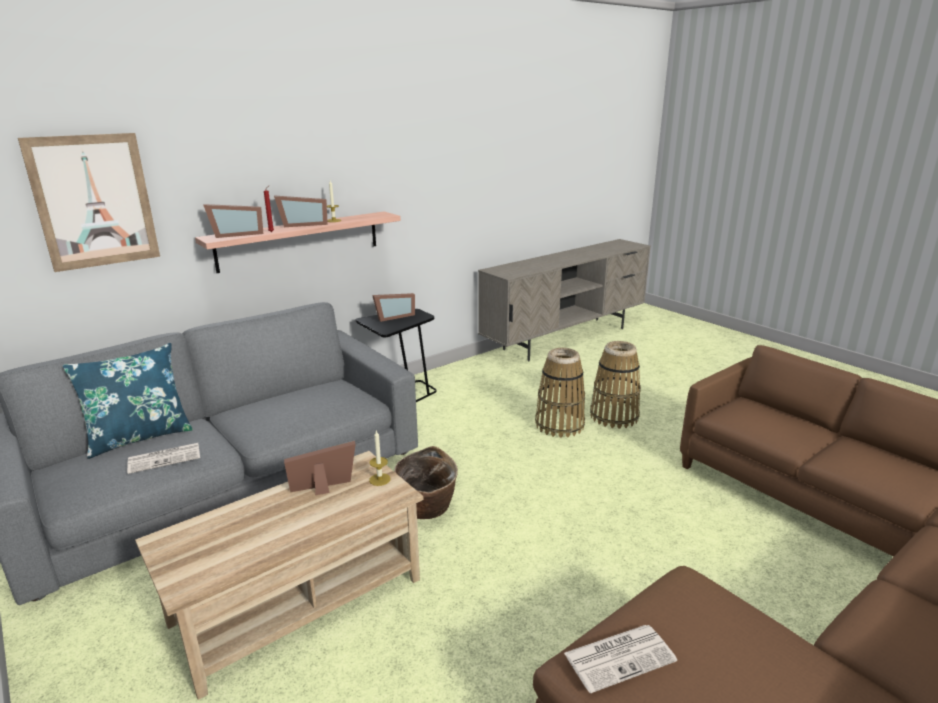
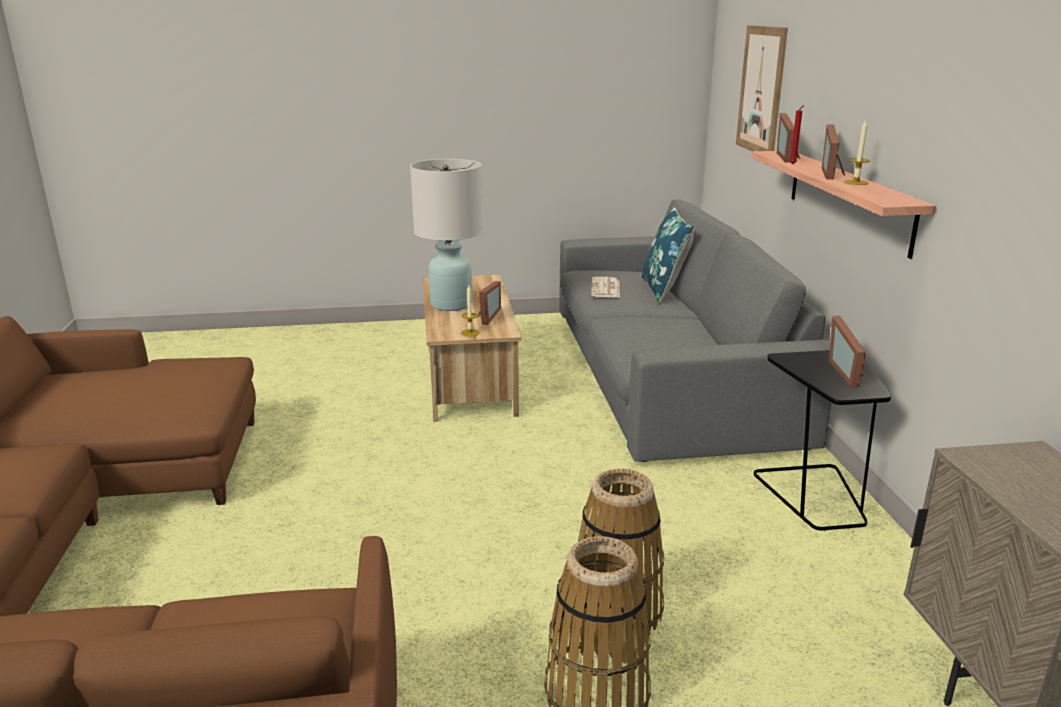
camera: 120 degrees right, 0 degrees up
basket [394,446,458,519] -> none
newspaper [564,625,677,693] -> none
none -> white table lamp [410,159,483,311]

